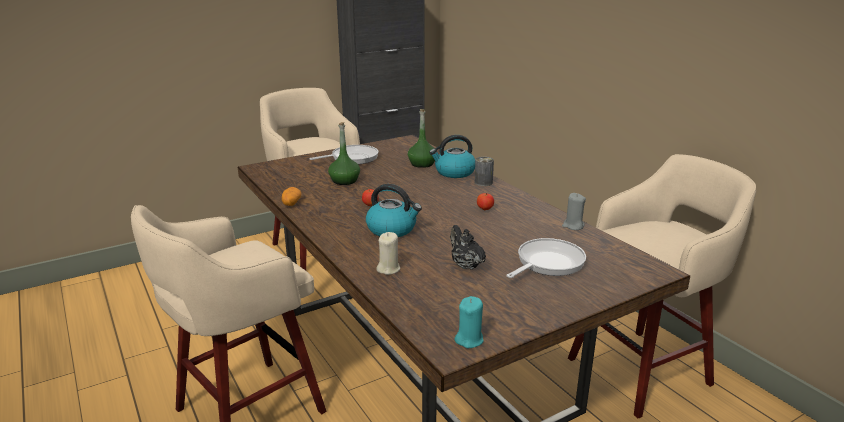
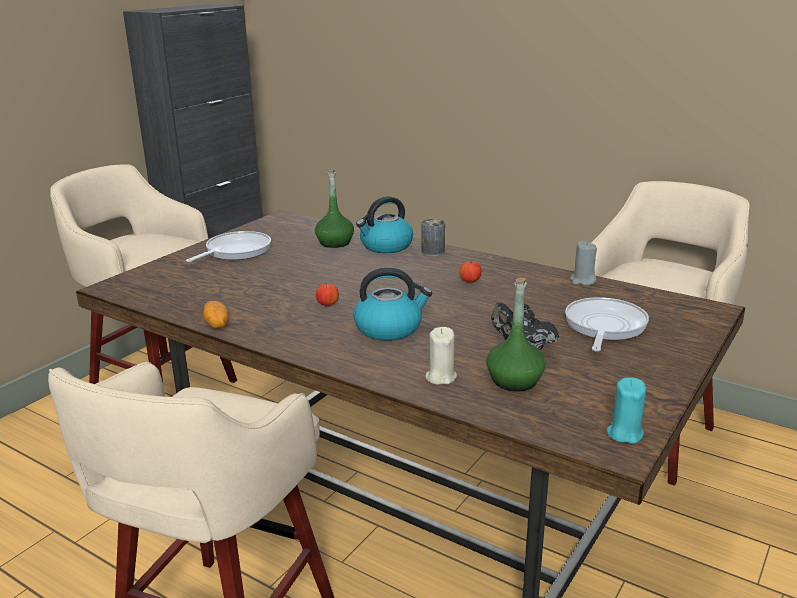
camera: 25 degrees left, 0 degrees up
green bottle [328,122,360,185] -> green bottle moved to [486,277,545,392]

